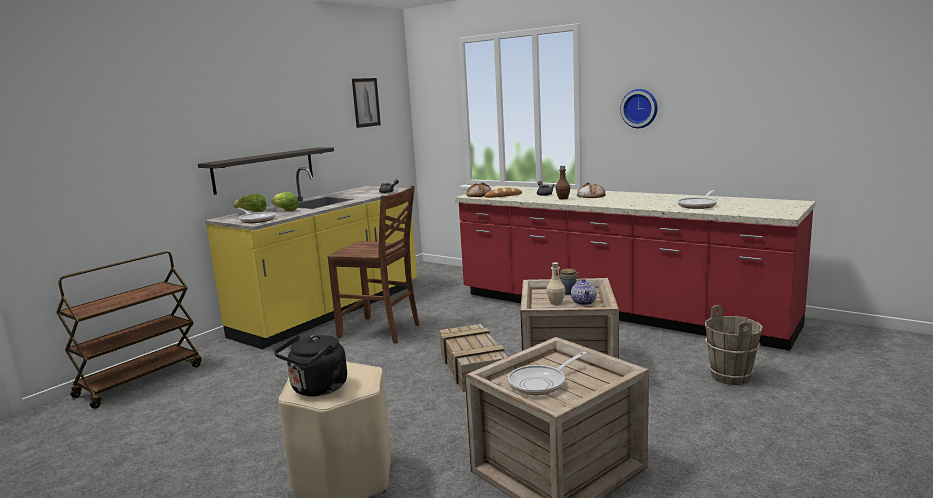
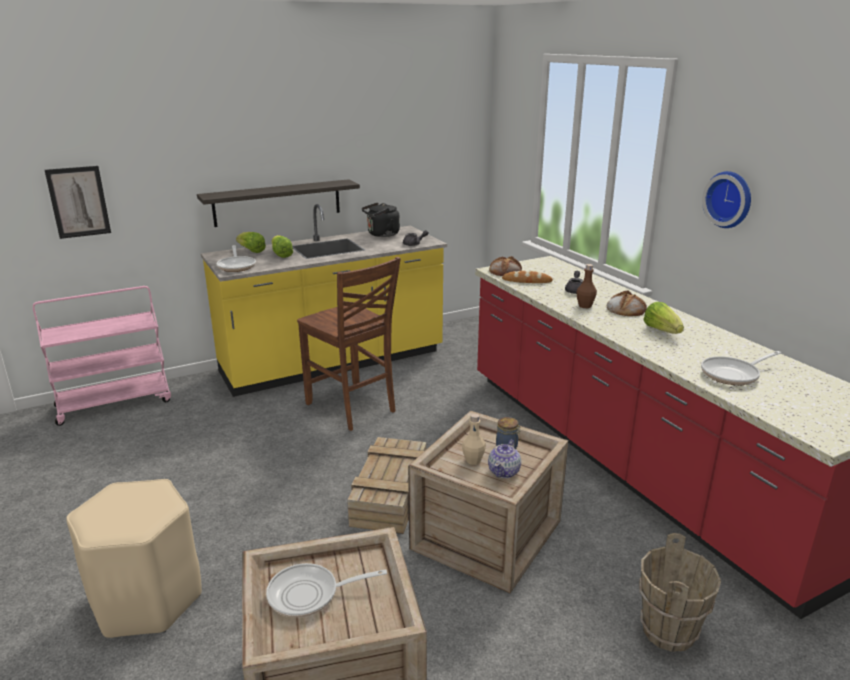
camera: 25 degrees right, 10 degrees up
brown cart [56,251,201,409] -> pink cart [33,286,171,426]
black kettle [274,335,347,396] -> black kettle moved to [362,202,400,237]
picture [352,78,381,128] -> picture moved to [45,166,111,239]
none -> lettuce [644,302,684,334]

